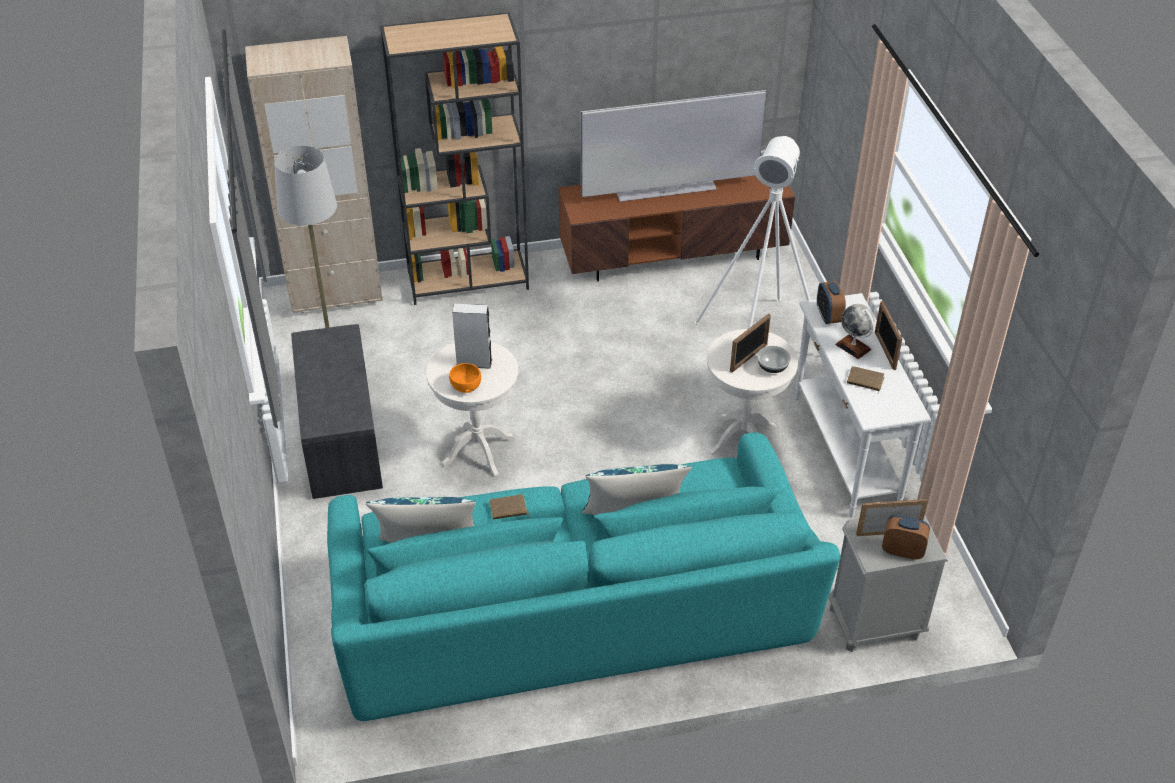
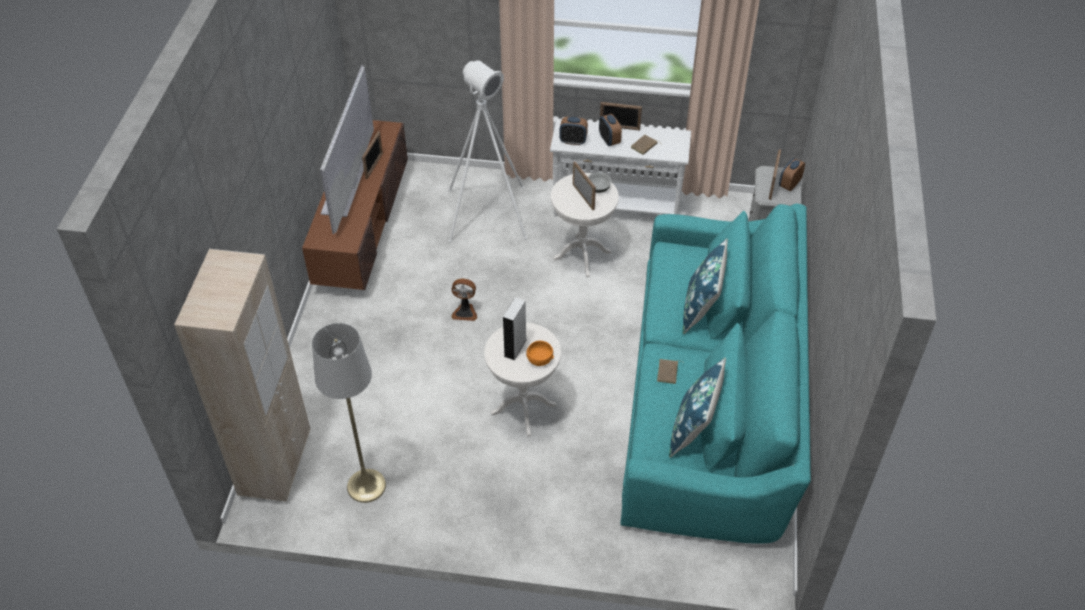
camera: 70 degrees left, 5 degrees up
grey bench [291,324,383,499] -> none
bookcase [380,12,529,305] -> none
globe [835,304,875,359] -> alarm clock [599,114,622,146]
none -> picture frame [362,131,383,179]
none -> fan [451,278,477,321]

